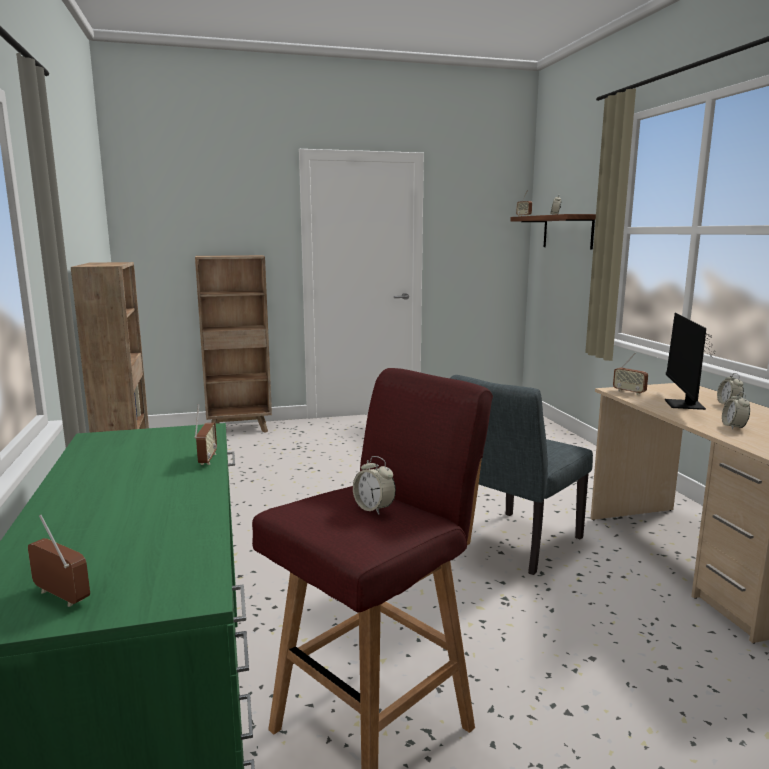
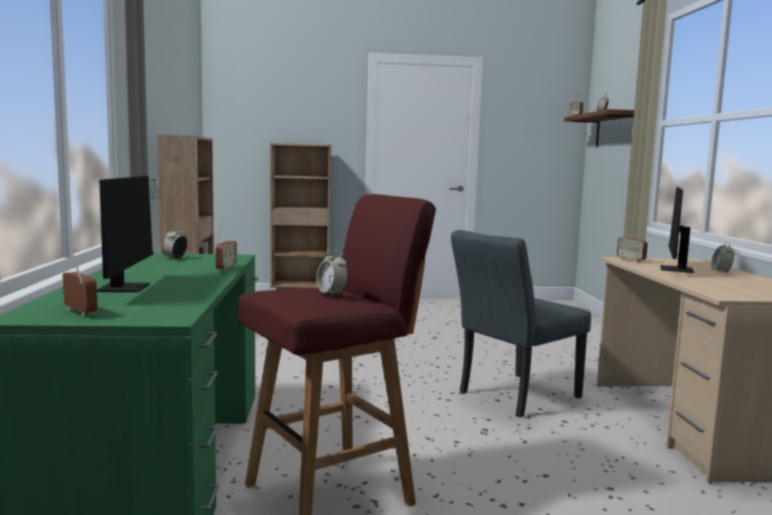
camera: 10 degrees right, 5 degrees down
alarm clock [722,392,750,430] -> alarm clock moved to [162,227,187,259]
none -> monitor [97,176,160,292]

